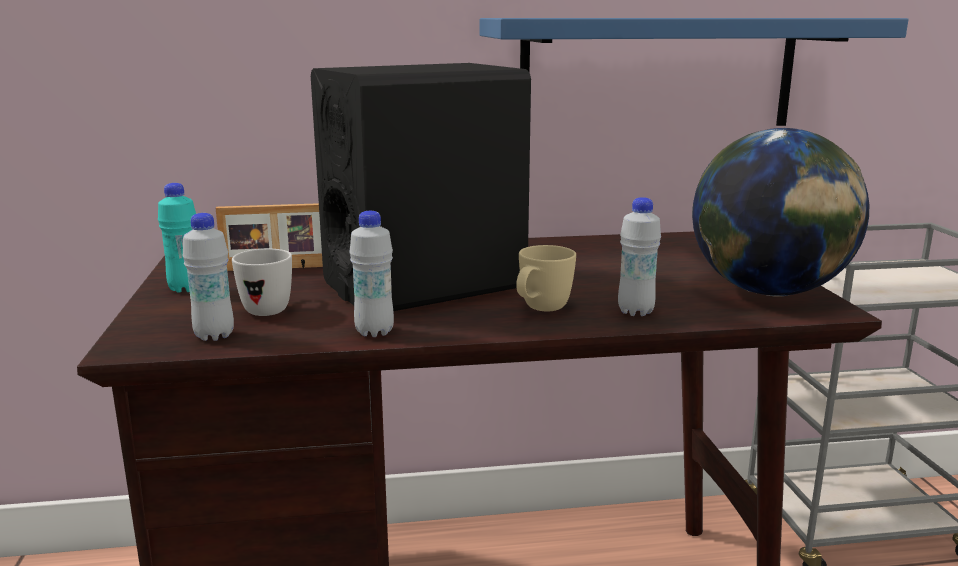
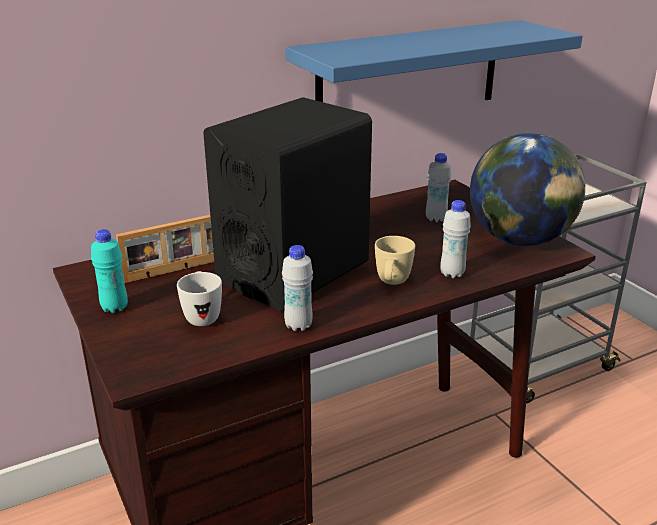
camera: 20 degrees left, 10 degrees up
white bottle [182,213,234,341] -> white bottle moved to [426,153,451,222]

